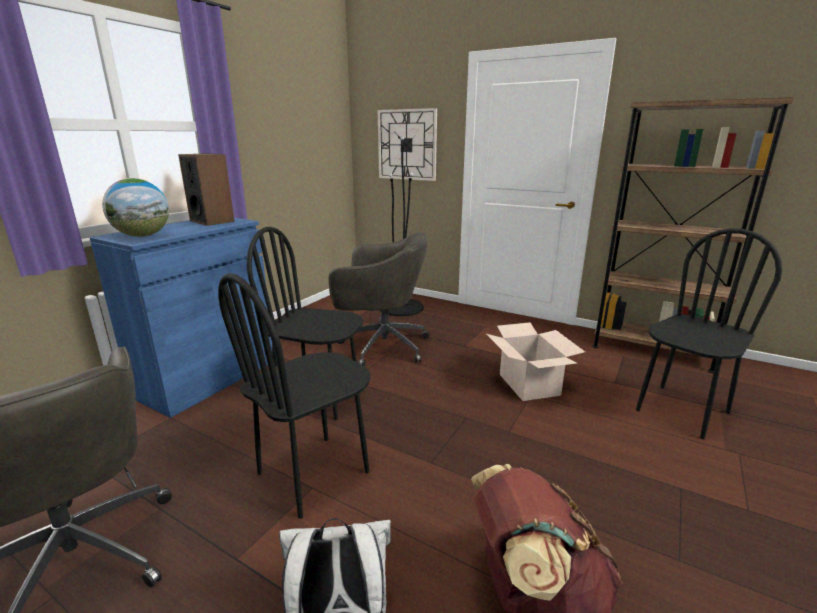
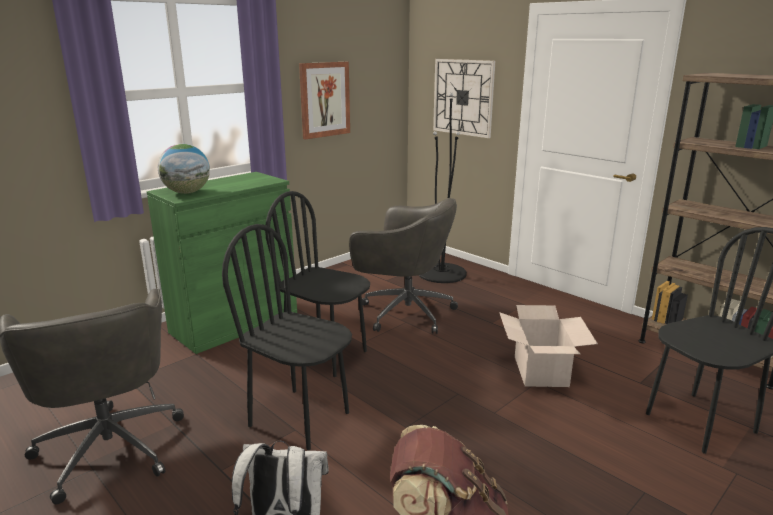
camera: 15 degrees right, 0 degrees up
blue cabinet [90,218,272,418] -> green cabinet [147,172,297,354]
speaker [178,153,235,226] -> none
black chair [218,273,371,519] -> black chair turned 60 degrees clockwise [222,224,352,450]
none -> picture [299,62,350,140]

